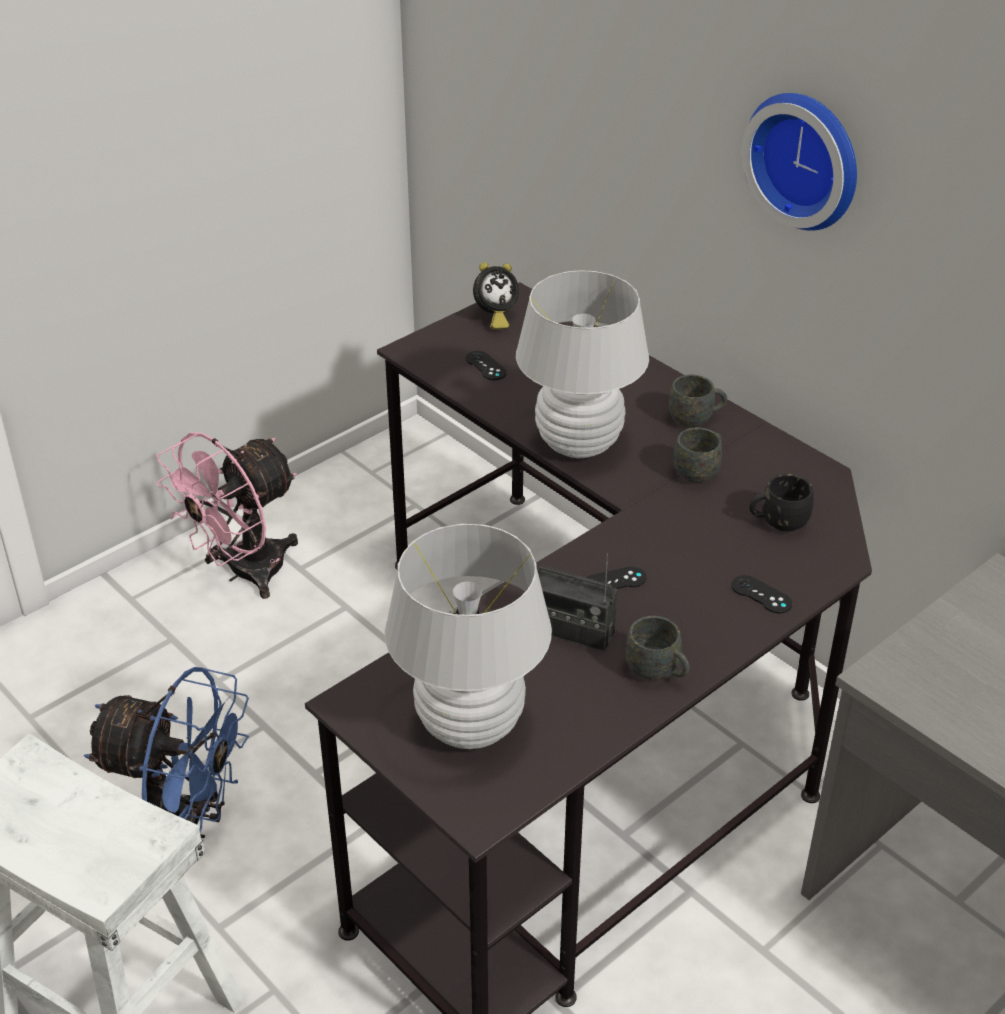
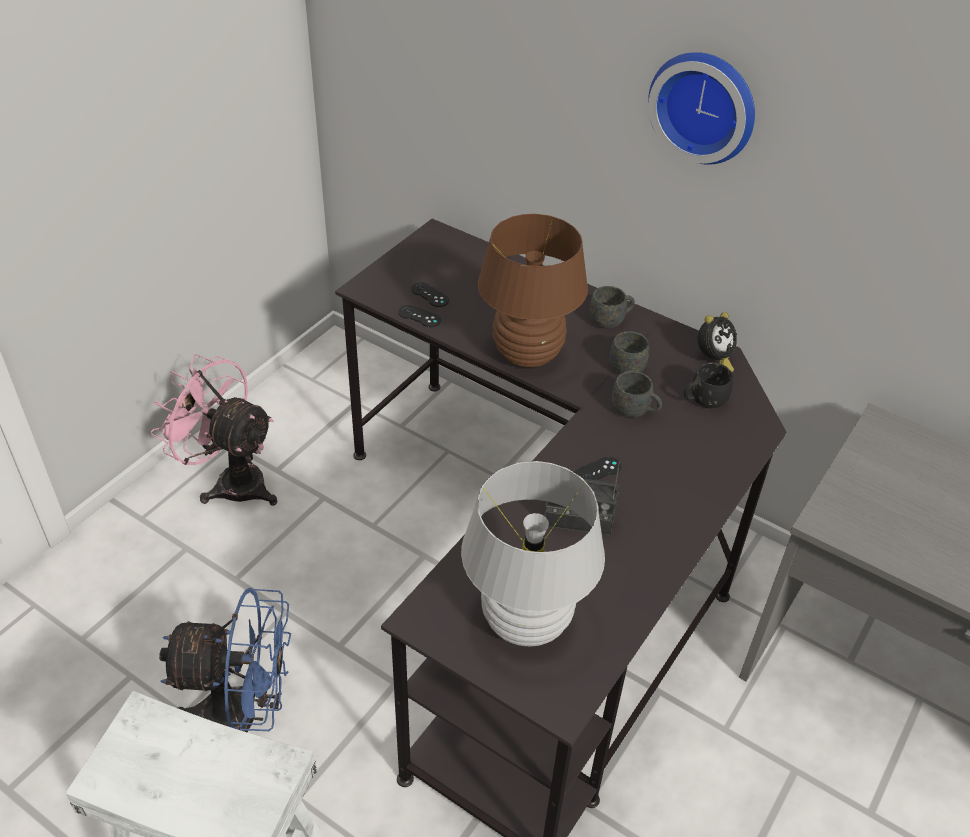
camera: 15 degrees left, 5 degrees up
pink fan [156,432,298,599] -> pink fan turned 90 degrees clockwise [151,354,277,506]
alarm clock [473,262,519,329] -> alarm clock moved to [697,312,737,372]
white table lamp [516,270,649,458] -> brown table lamp [478,214,588,367]
grey mug [626,616,690,680] -> grey mug moved to [612,371,662,417]
black game controller [731,575,792,613] -> black game controller moved to [398,305,441,327]

